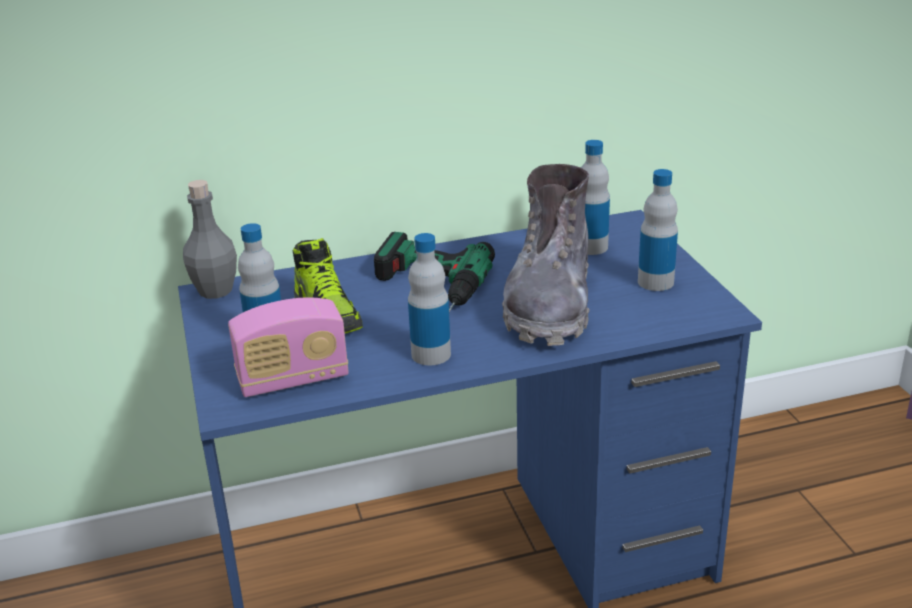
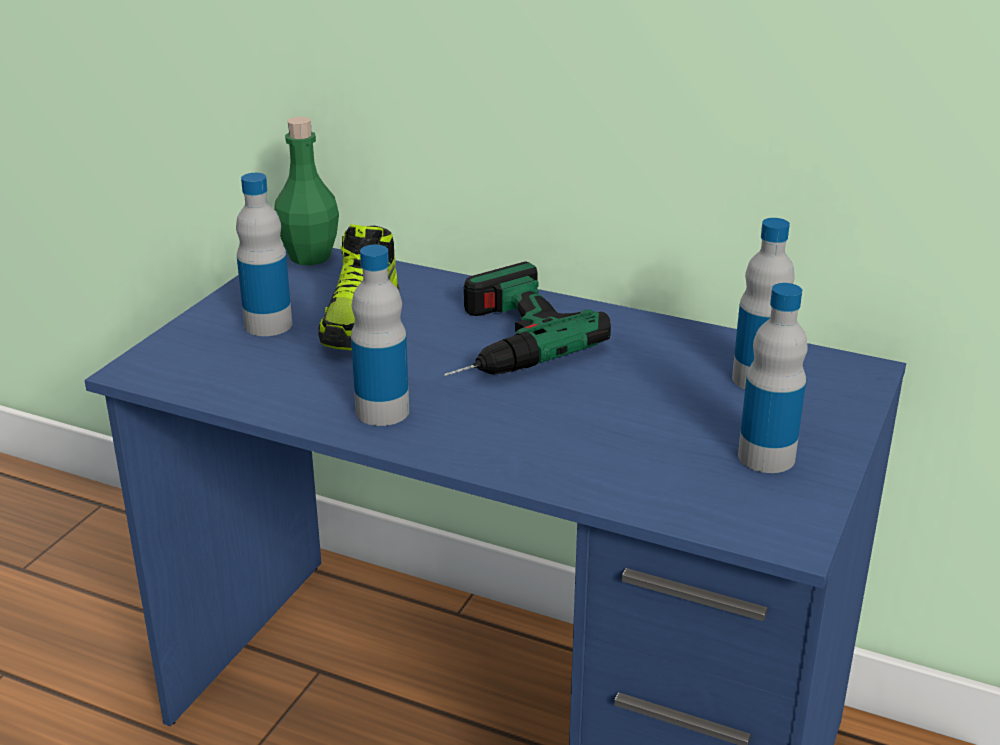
camera: 40 degrees right, 0 degrees up
grey bottle [183,180,237,299] -> green bottle [274,117,339,265]
radio [228,297,349,397] -> none
grey boot [502,164,590,346] -> none

